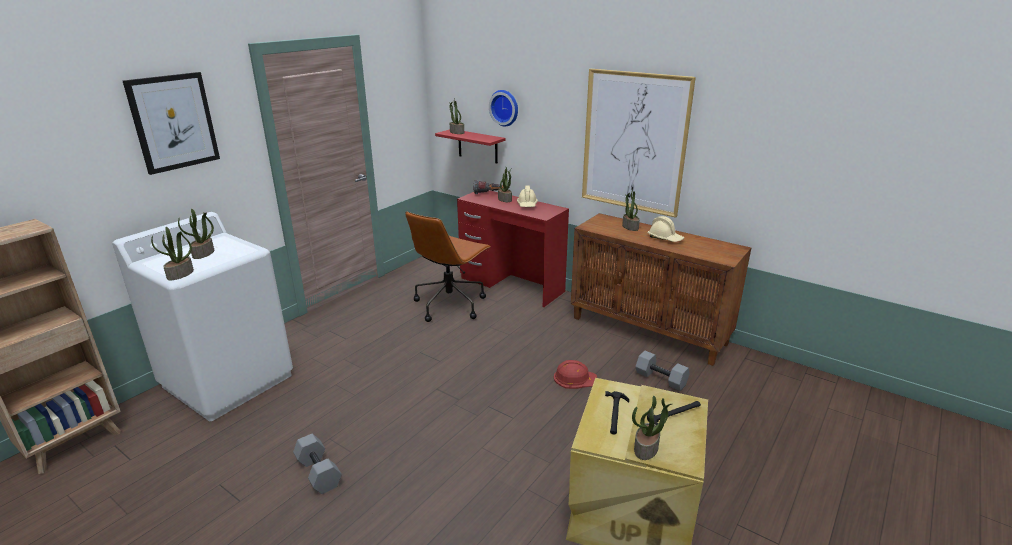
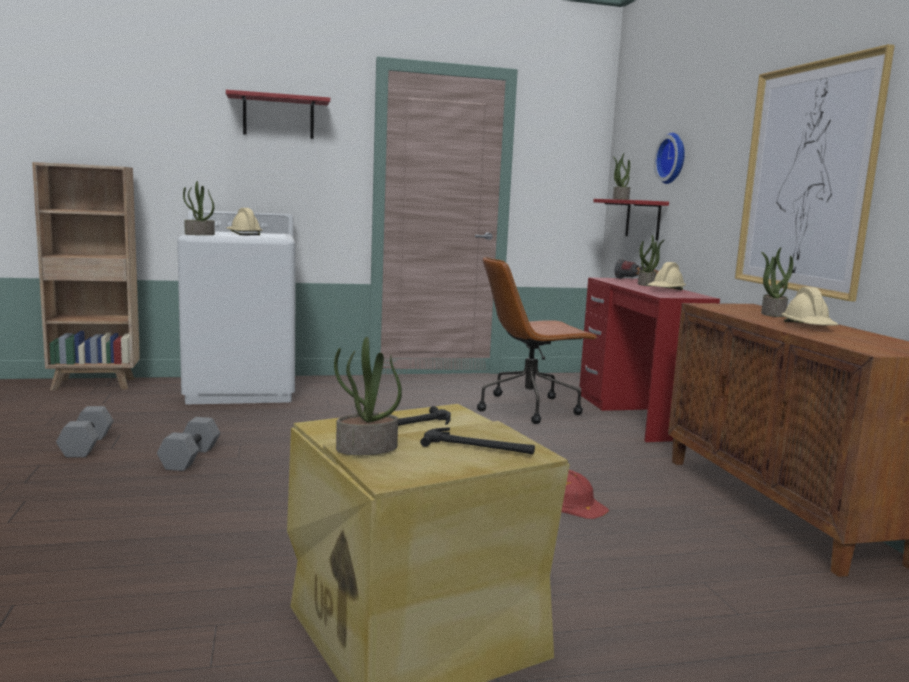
camera: 40 degrees right, 15 degrees down
picture [123,72,220,175] -> red shelf [226,90,330,139]
potted plant [178,209,214,259] -> beige hard hat [227,208,262,235]
grey dumbbell [635,351,689,391] -> grey dumbbell moved to [56,406,113,458]

